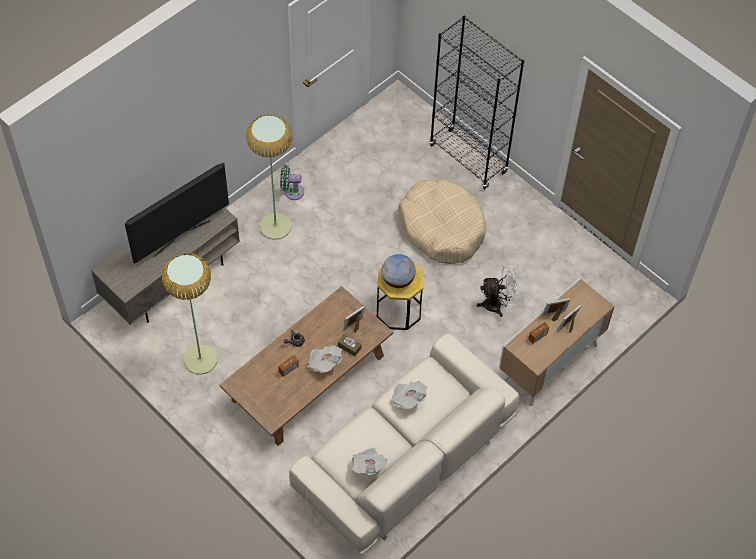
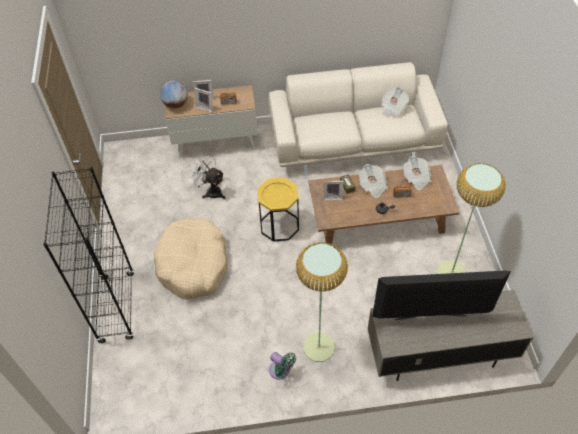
camera: 140 degrees left, 5 degrees down
globe [382,254,416,288] -> globe moved to [160,81,188,108]
newspaper [390,381,427,409] -> newspaper moved to [404,156,432,191]

